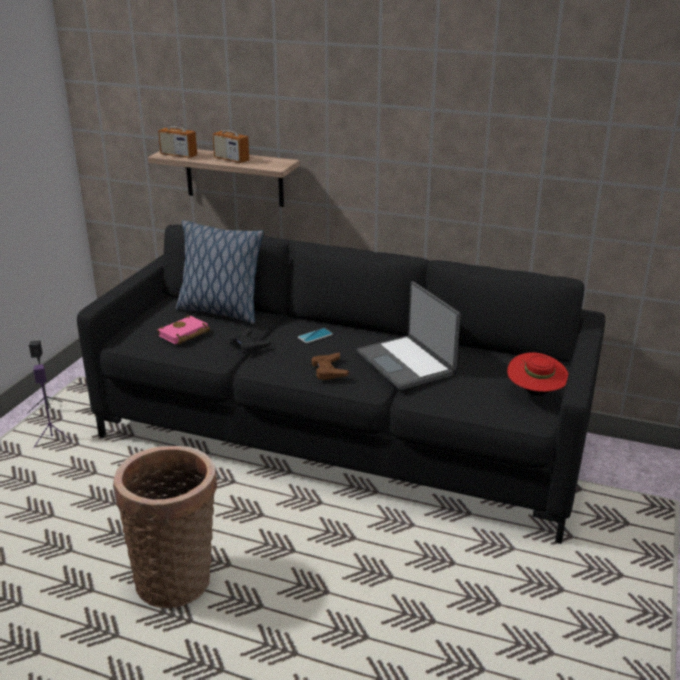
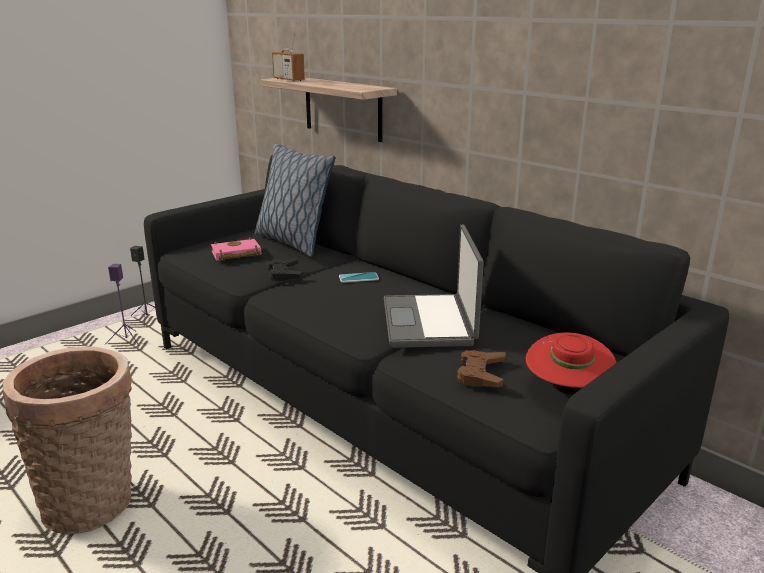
camera: 25 degrees right, 5 degrees down
radio [212,106,249,163] -> none
brown game controller [312,353,349,380] -> brown game controller moved to [457,350,506,387]

